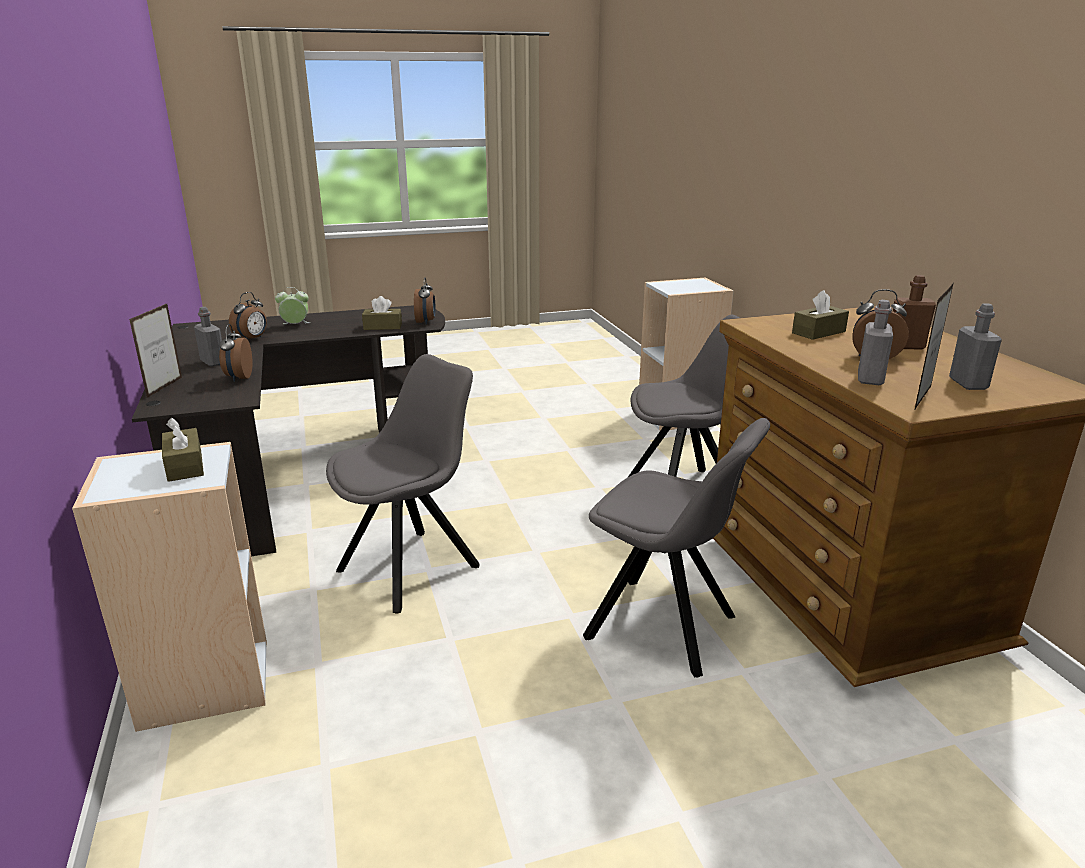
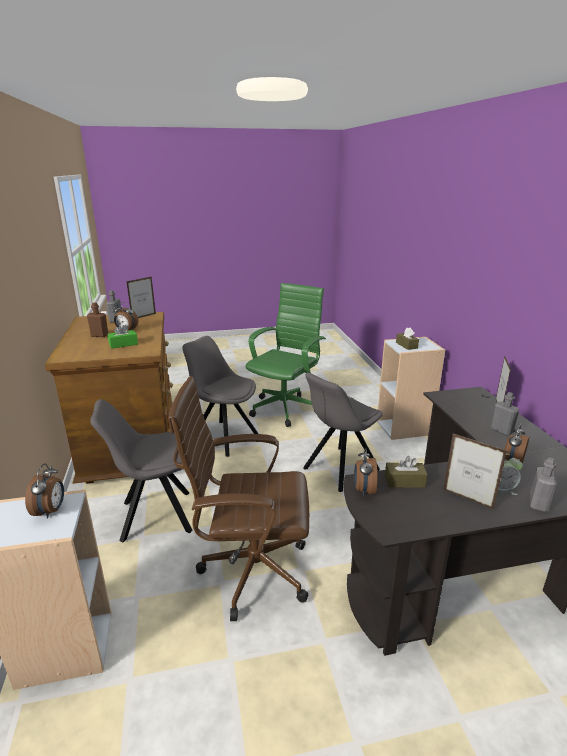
camera: 175 degrees left, 0 degrees up
alarm clock [219,324,253,382] -> alarm clock moved to [25,463,64,518]
brown tissue box [792,290,849,340] -> green tissue box [107,323,138,349]
grey bottle [858,300,893,385] -> grey bottle moved to [530,457,556,512]
none -> brown office chair [168,376,309,621]
none -> green office chair [245,283,326,427]
none -> picture frame [443,433,507,510]

